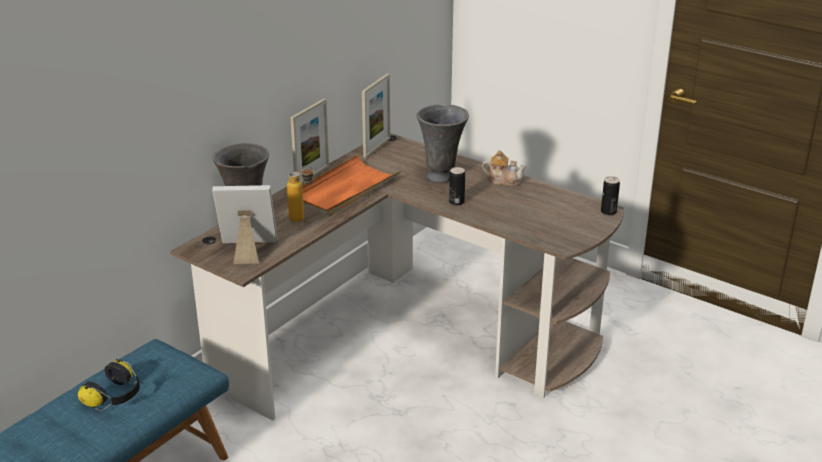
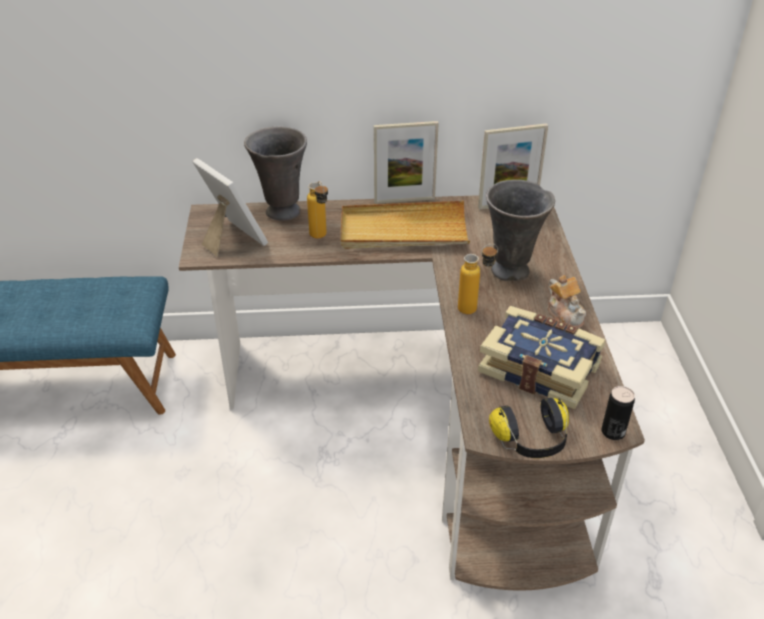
camera: 50 degrees right, 10 degrees up
headphones [78,359,140,411] -> headphones moved to [489,398,569,458]
orange tray [302,154,401,217] -> beige tray [341,201,470,249]
can [449,167,465,206] -> bottle [458,244,498,314]
none -> book [478,306,605,409]

